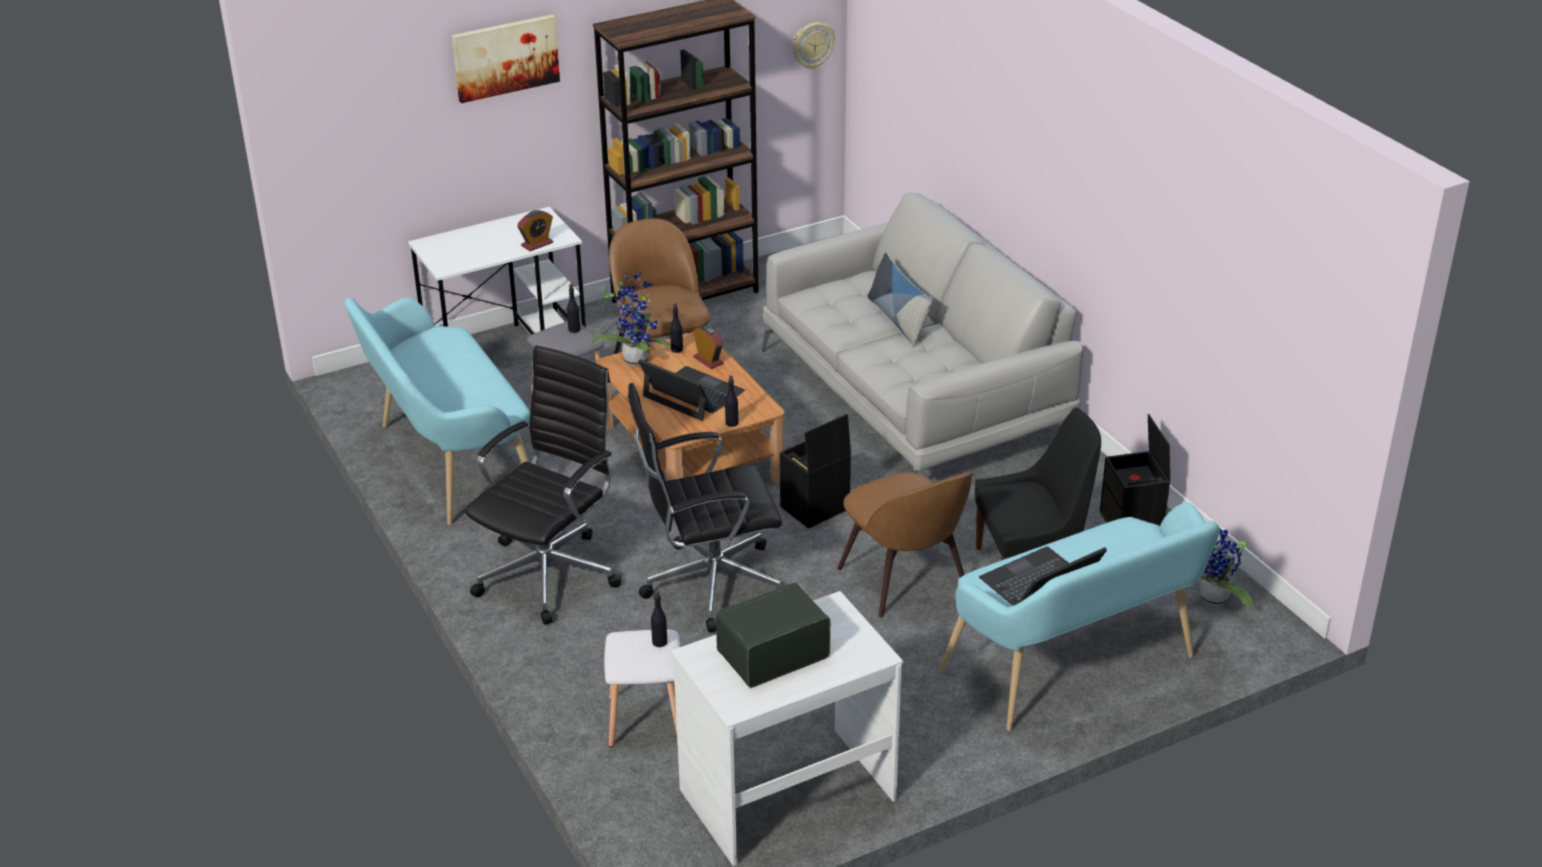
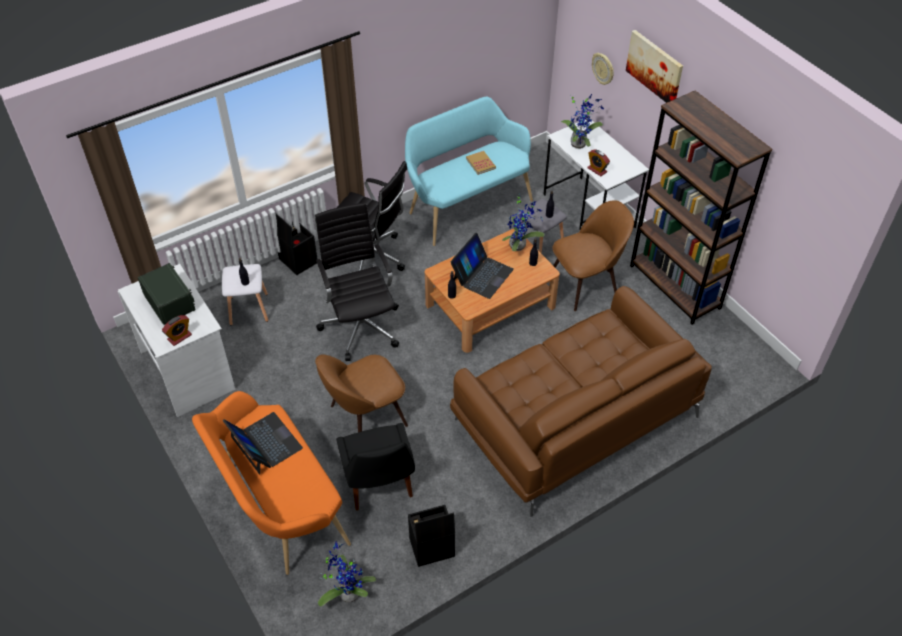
camera: 85 degrees right, 15 degrees up
alarm clock [693,325,724,369] -> alarm clock moved to [162,315,192,346]
grey sofa [762,193,1083,473] -> brown sofa [450,286,712,517]
black storage box [780,414,851,529] -> black storage box moved to [275,213,317,275]
wall clock [792,22,835,69] -> wall clock moved to [592,53,614,85]
pillow [868,252,932,347] -> none
turquoise bench [940,503,1220,731] -> orange bench [192,391,351,575]
none -> book [466,151,496,175]
none -> potted plant [561,94,604,149]

